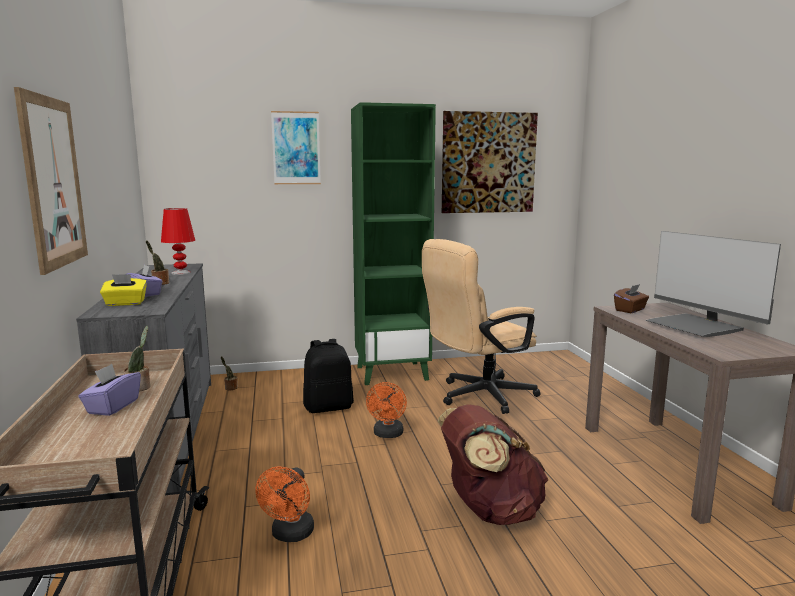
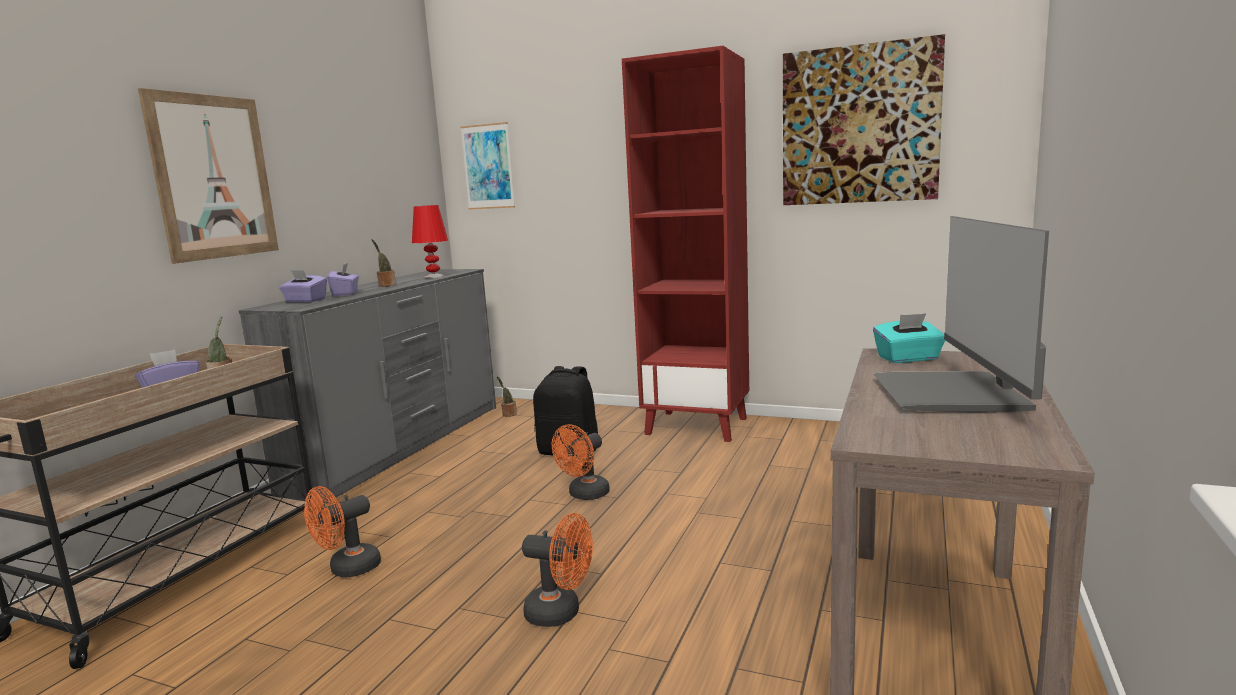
camera: 35 degrees right, 0 degrees up
yellow tissue box [100,274,147,306] -> purple tissue box [279,270,327,302]
picture [271,111,321,184] -> picture moved to [460,122,515,210]
green bookcase [351,102,436,385] -> red bookcase [622,46,749,442]
beige office chair [422,239,540,414] -> none
brown backpack [438,404,548,525] -> orange fan [522,513,593,627]
brown tissue box [614,284,649,313] -> turquoise tissue box [873,313,945,363]

